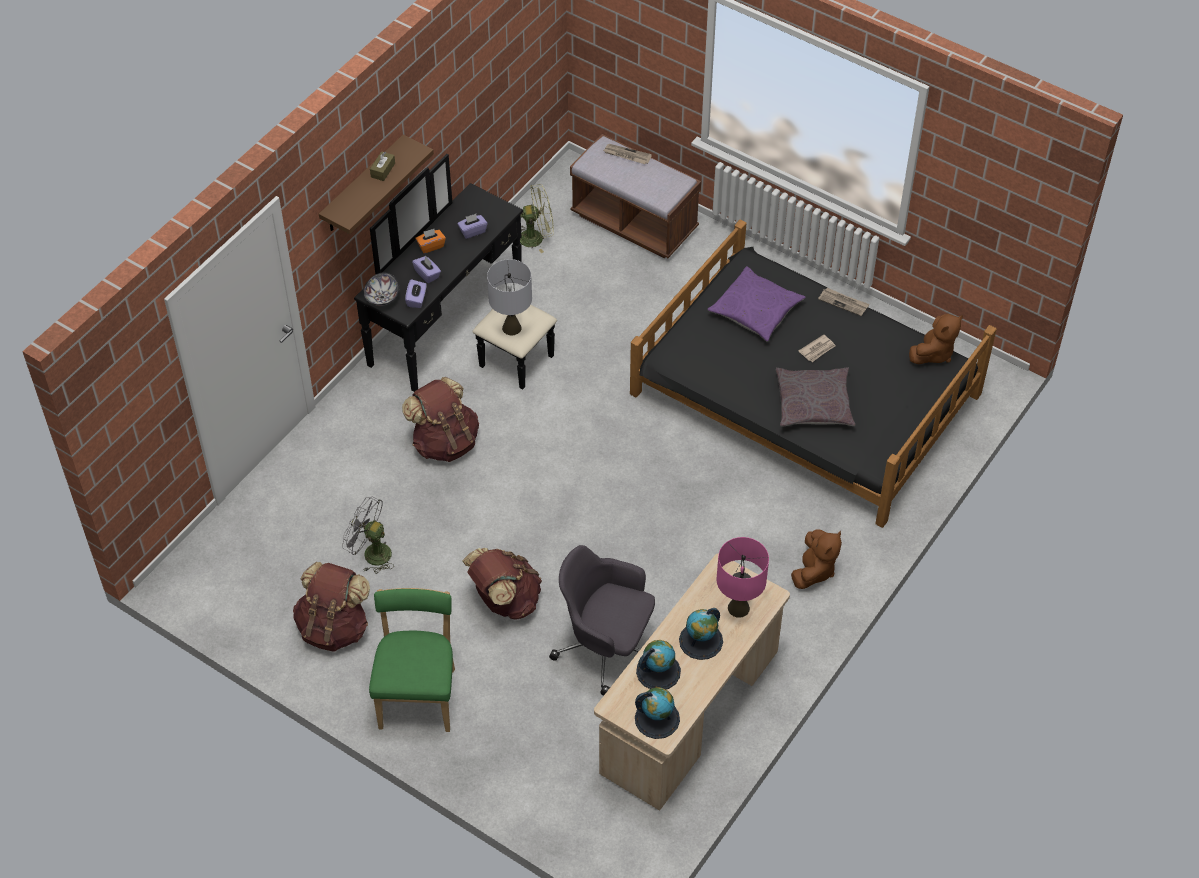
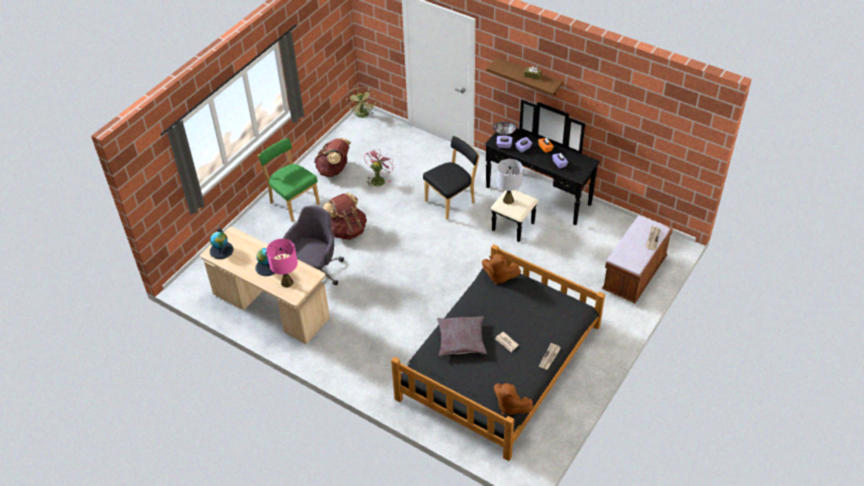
camera: 90 degrees right, 5 degrees down
grey fan [342,497,394,574] -> pink fan [364,149,394,188]
green chair [369,588,455,732] -> green chair turned 135 degrees counterclockwise [258,138,320,222]
brown backpack [402,377,479,462] -> black chair [423,136,480,220]
green fan [520,184,554,253] -> green fan moved to [346,87,376,118]
globe [636,640,681,689] -> none
purple pillow [707,266,806,342] -> none
brown plush toy [791,529,842,589] -> brown plush toy moved to [482,254,521,285]

